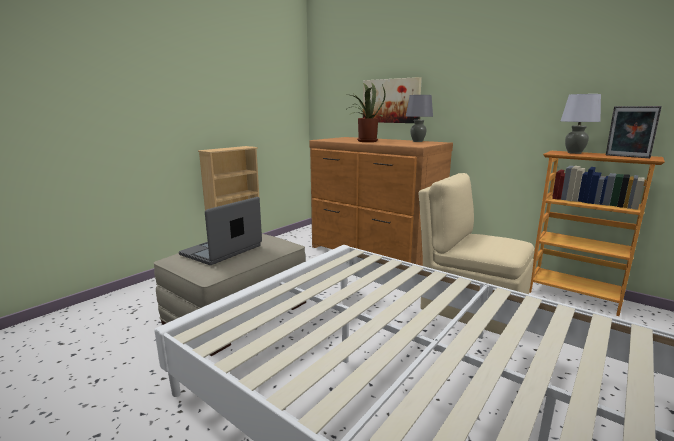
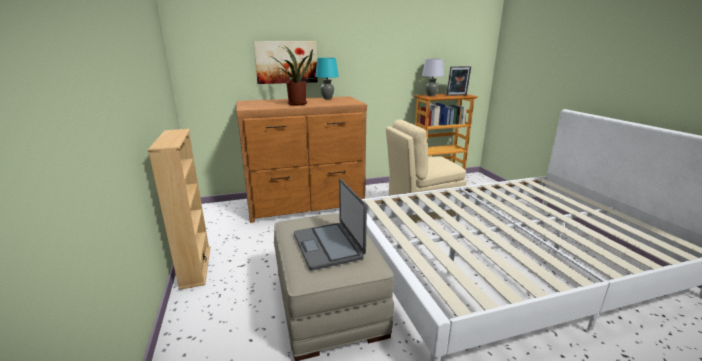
camera: 55 degrees left, 5 degrees up
grey table lamp [406,95,433,142] -> turquoise table lamp [315,58,339,99]

